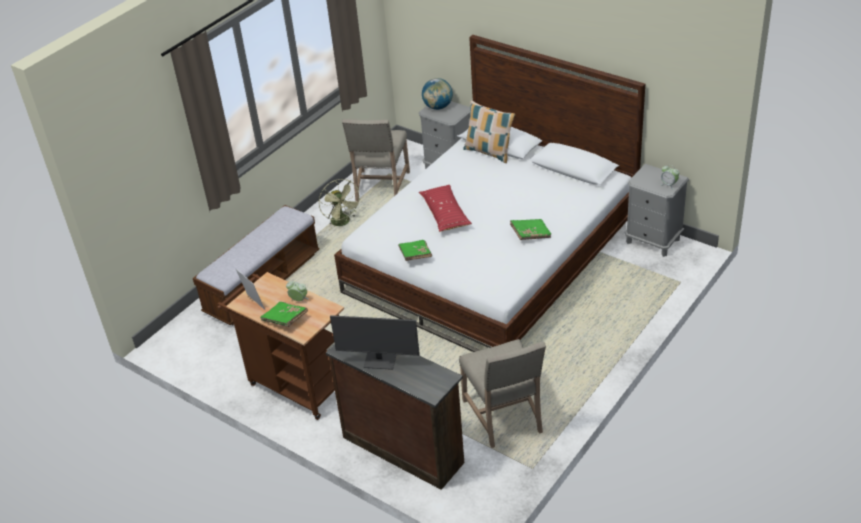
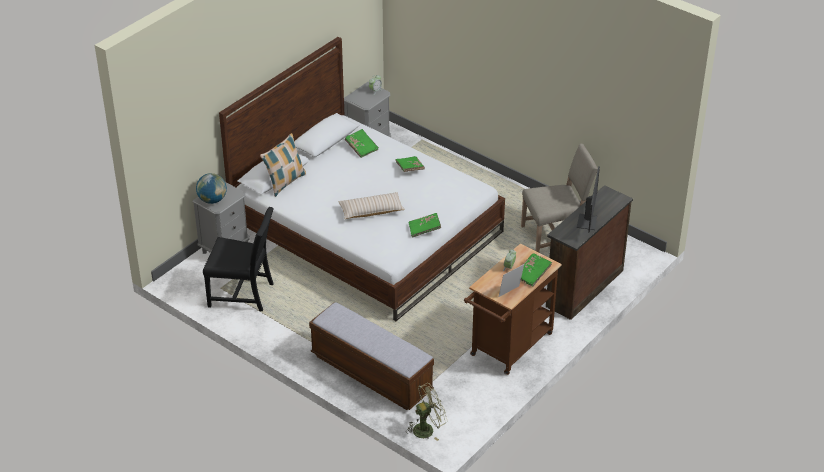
camera: 90 degrees left, 0 degrees up
green fan [319,179,362,229] -> green fan moved to [406,383,447,441]
beige chair [342,119,410,203] -> black chair [203,207,274,311]
red pillow [419,185,472,232] -> beige pillow [338,192,405,219]
none -> green book [345,129,379,158]

